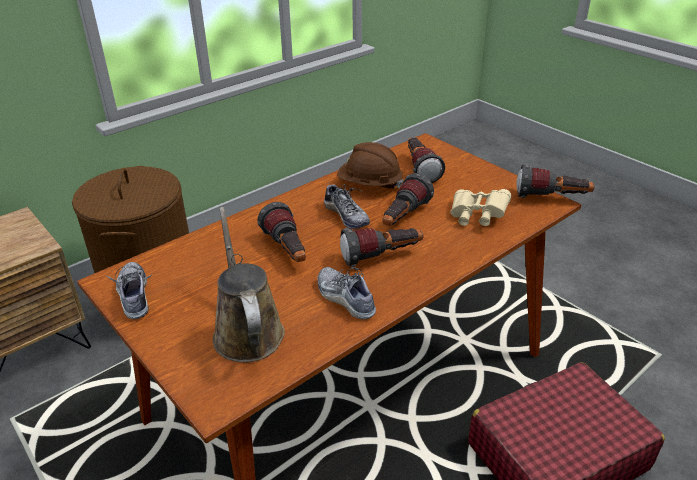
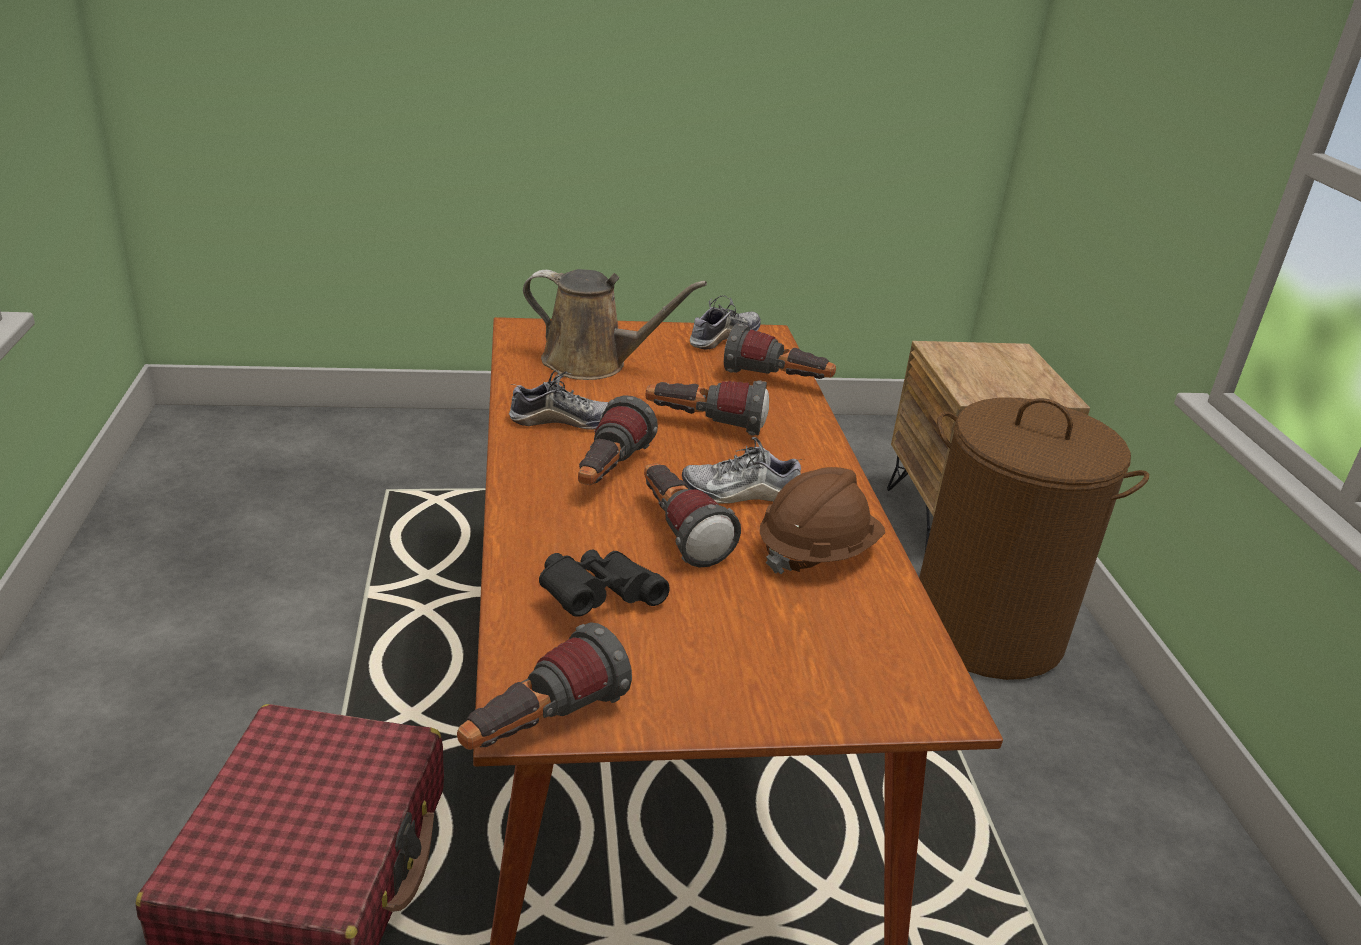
camera: 120 degrees right, 5 degrees down
shoe [107,262,152,319] -> shoe turned 60 degrees counterclockwise [690,295,761,350]
flashlight [408,137,445,183] -> flashlight moved to [724,323,836,379]
beige binoculars [451,189,511,226] -> black binoculars [539,550,670,617]

